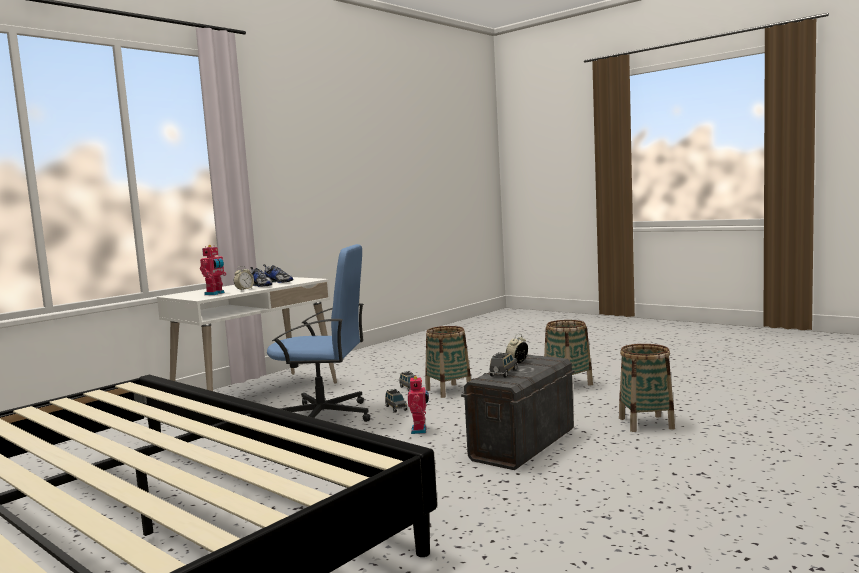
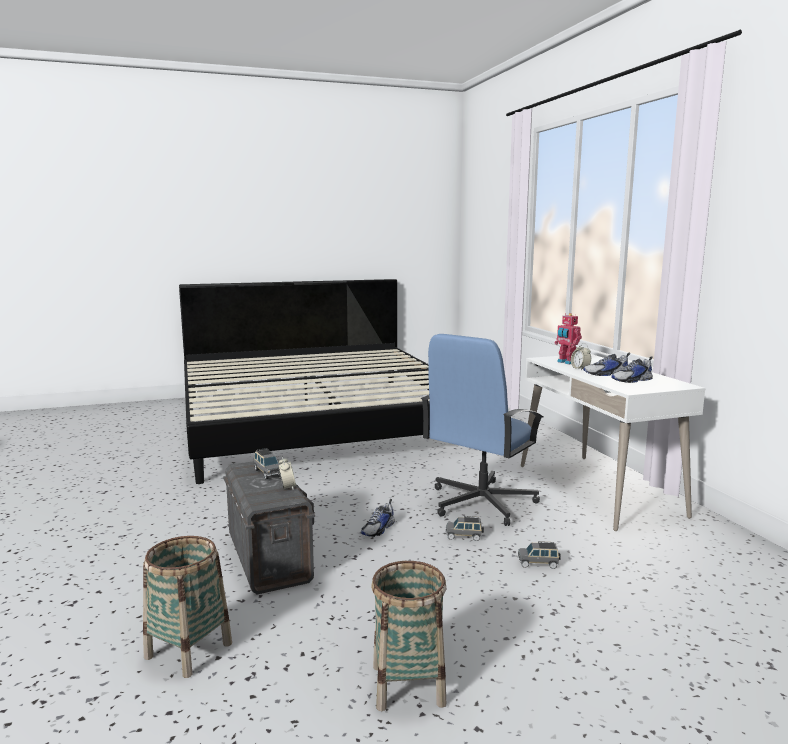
camera: 120 degrees right, 5 degrees up
toy robot [408,375,429,434] -> shoe [361,499,395,537]
basket [425,326,471,398] -> none

